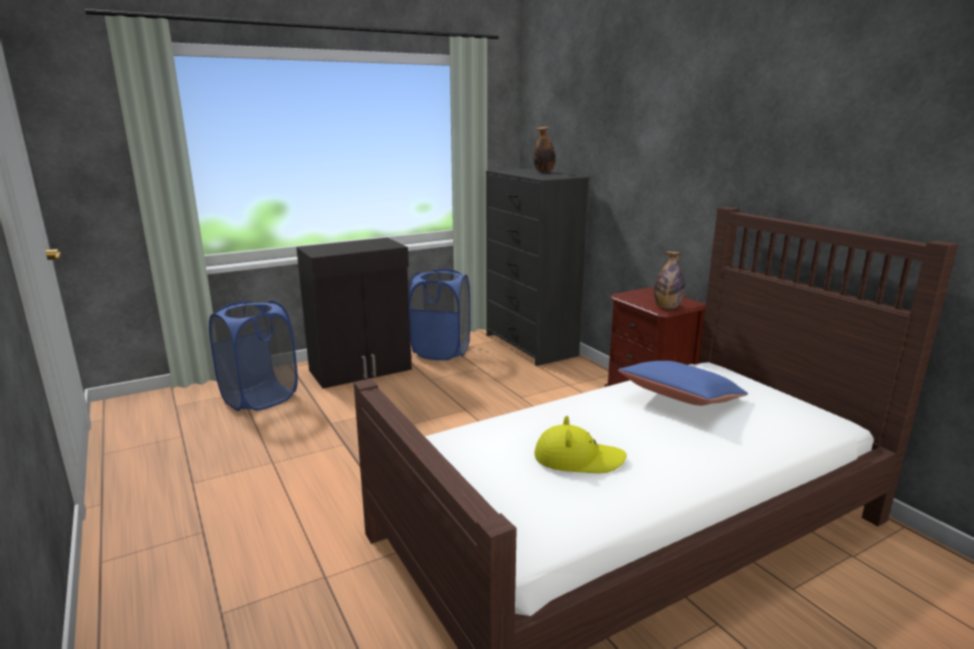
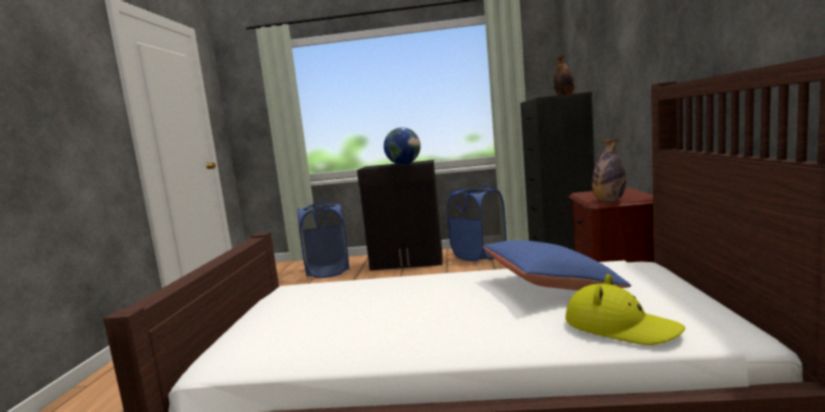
camera: 35 degrees right, 10 degrees down
yellow hat [534,416,626,473] -> yellow hat moved to [566,274,685,345]
none -> globe [384,127,421,165]

